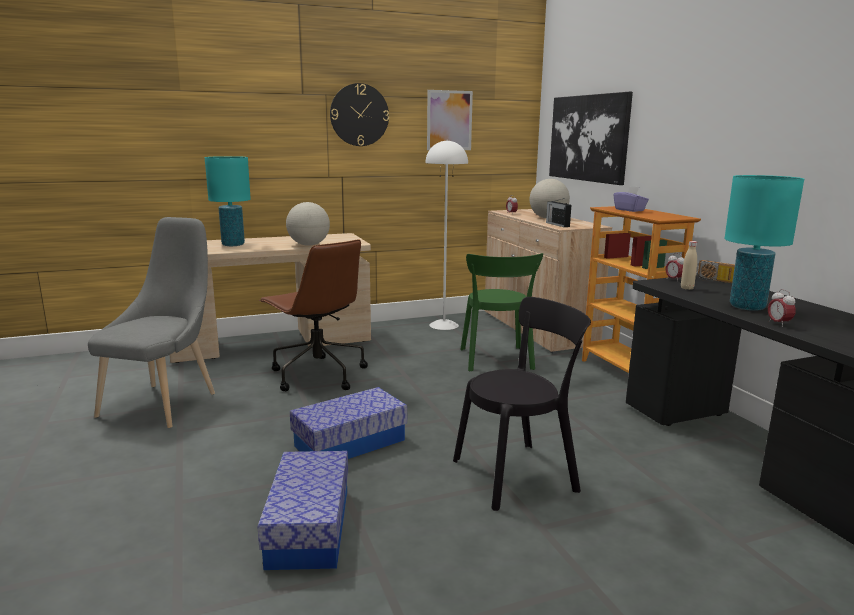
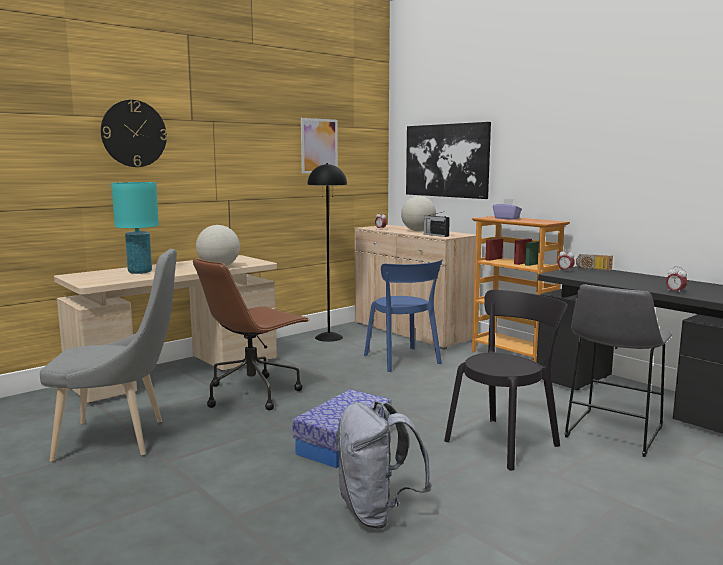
camera: 20 degrees left, 5 degrees down
grey chair [88,217,215,428] -> grey chair turned 90 degrees clockwise [40,249,177,462]
storage box [258,451,348,570] -> grey backpack [337,401,432,528]
brown office chair [259,239,368,391] -> brown office chair turned 105 degrees clockwise [193,258,309,410]
wall clock [330,83,389,146] -> wall clock moved to [101,100,167,167]
white floor lamp [425,139,468,330] -> black floor lamp [307,163,347,342]
green chair [460,253,543,371] -> blue chair [364,259,443,372]
beige bottle [681,241,697,290] -> none
turquoise table lamp [724,175,804,311] -> none
none -> grey stool [565,284,672,457]

